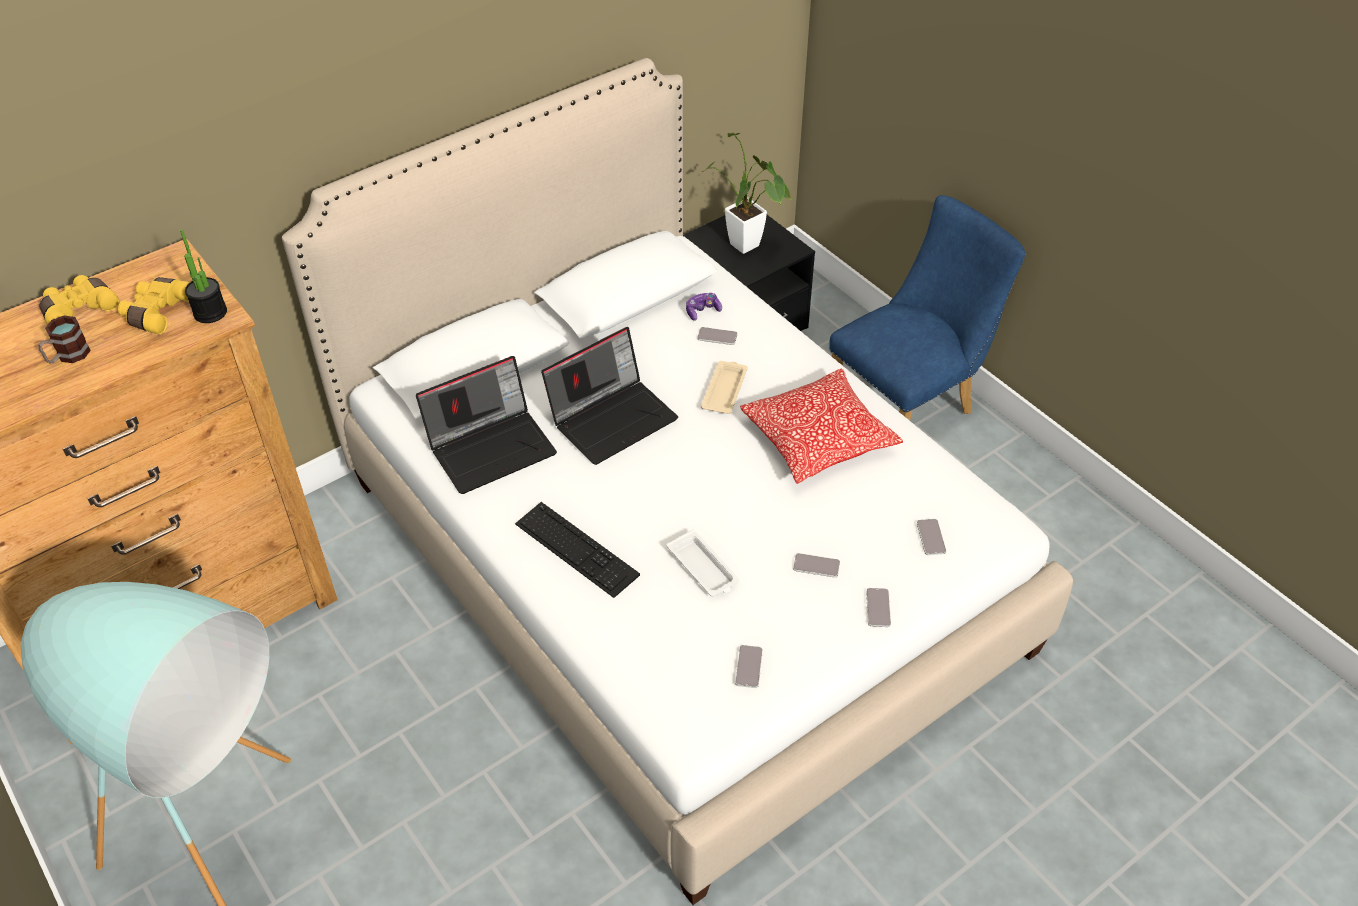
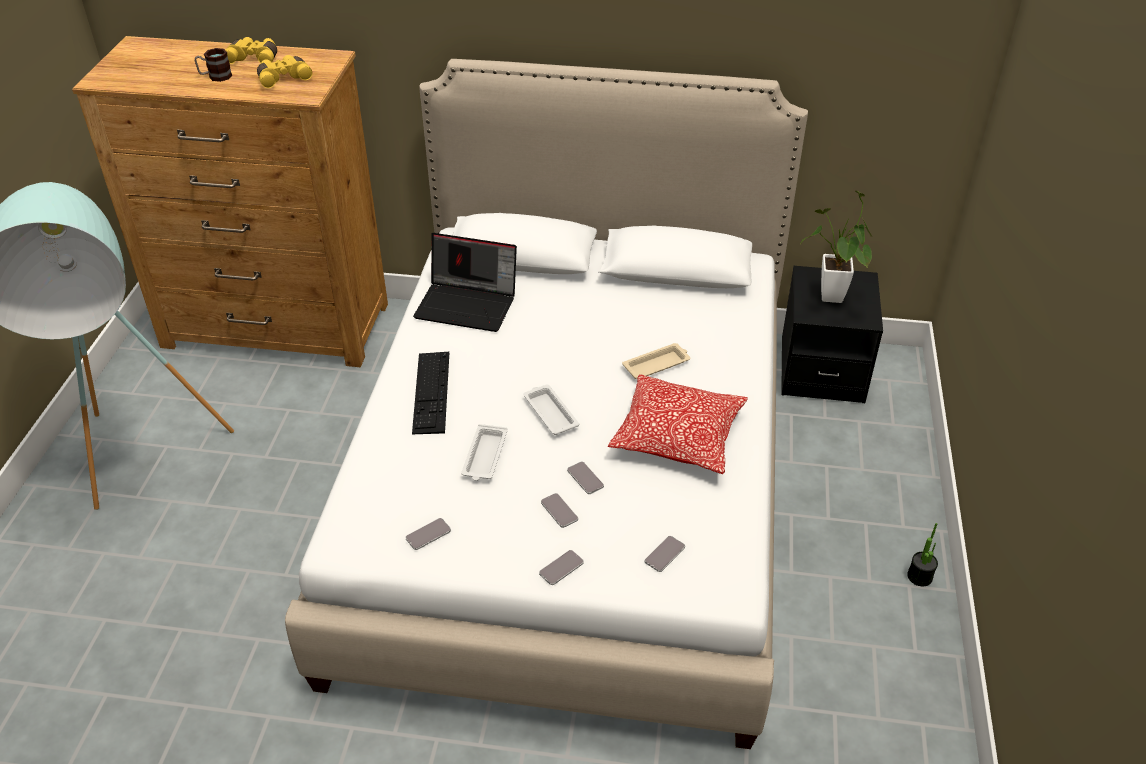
camera: 45 degrees right, 5 degrees down
potted plant [180,230,227,323] -> potted plant moved to [907,523,938,586]
laptop [541,327,678,465] -> none
game controller [686,293,722,321] -> none
phone [697,327,738,345] -> phone moved to [567,462,604,494]
blue chair [829,195,1026,421] -> none
none -> white tray [523,385,579,435]

